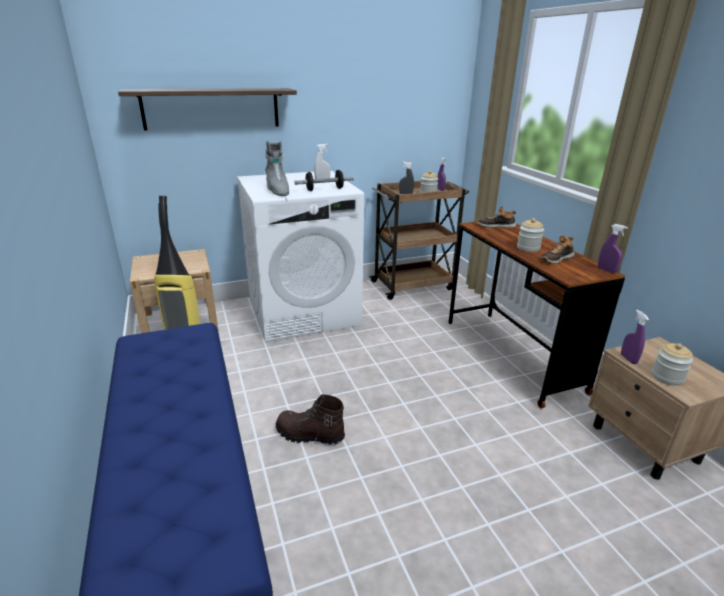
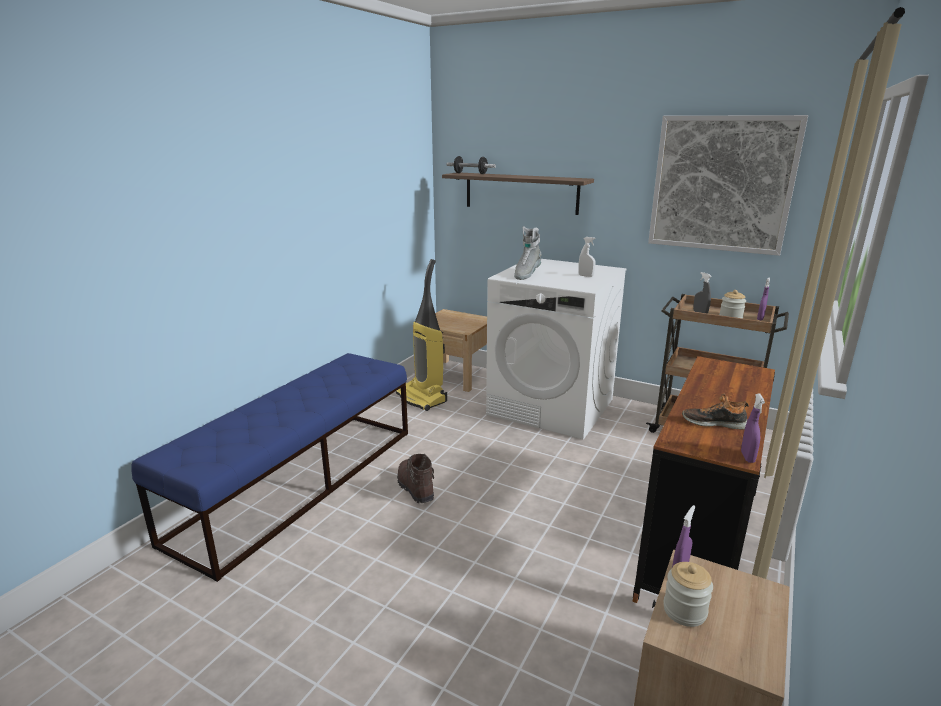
camera: 50 degrees right, 5 degrees down
dumbbell [294,170,354,191] -> dumbbell moved to [447,156,496,174]
shoe [477,206,516,228] -> none
jar [517,218,544,252] -> none
none -> picture [648,115,808,256]

